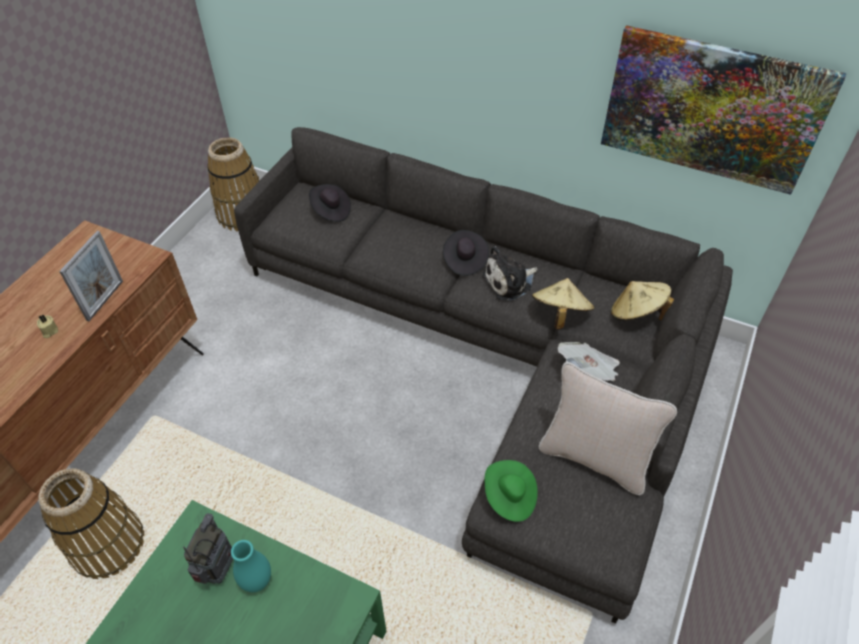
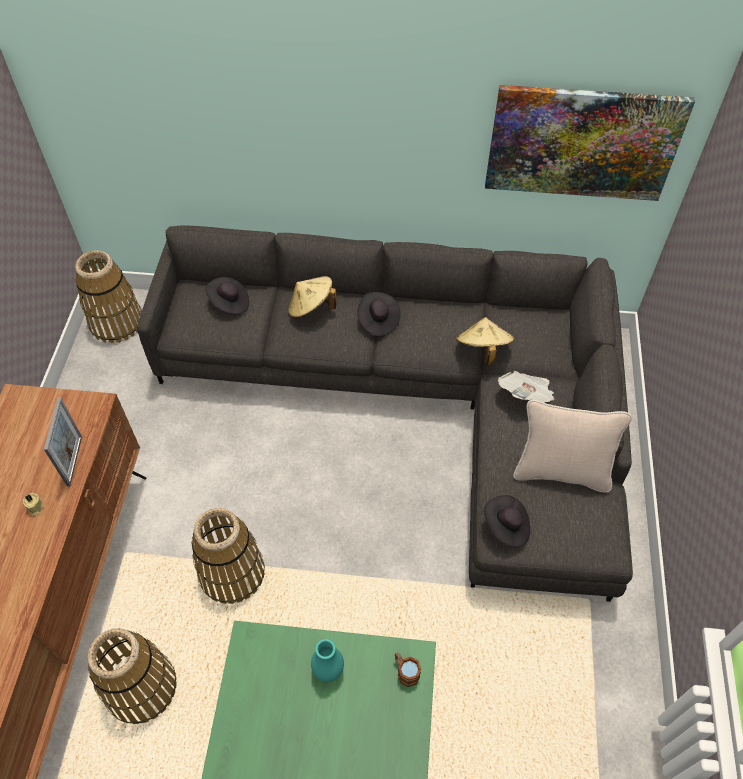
camera: 20 degrees left, 5 degrees up
radio [183,513,233,584] -> none
plush toy [482,246,538,301] -> none
green hat [485,460,538,522] -> black hat [484,495,530,547]
beige hat [611,281,674,321] -> beige hat moved to [288,276,337,318]
none -> basket [191,508,265,604]
none -> mug [395,652,421,687]

